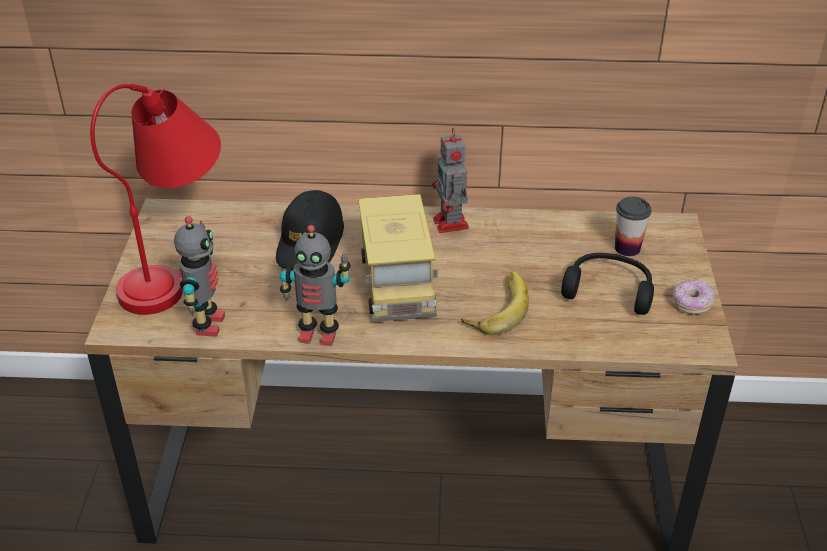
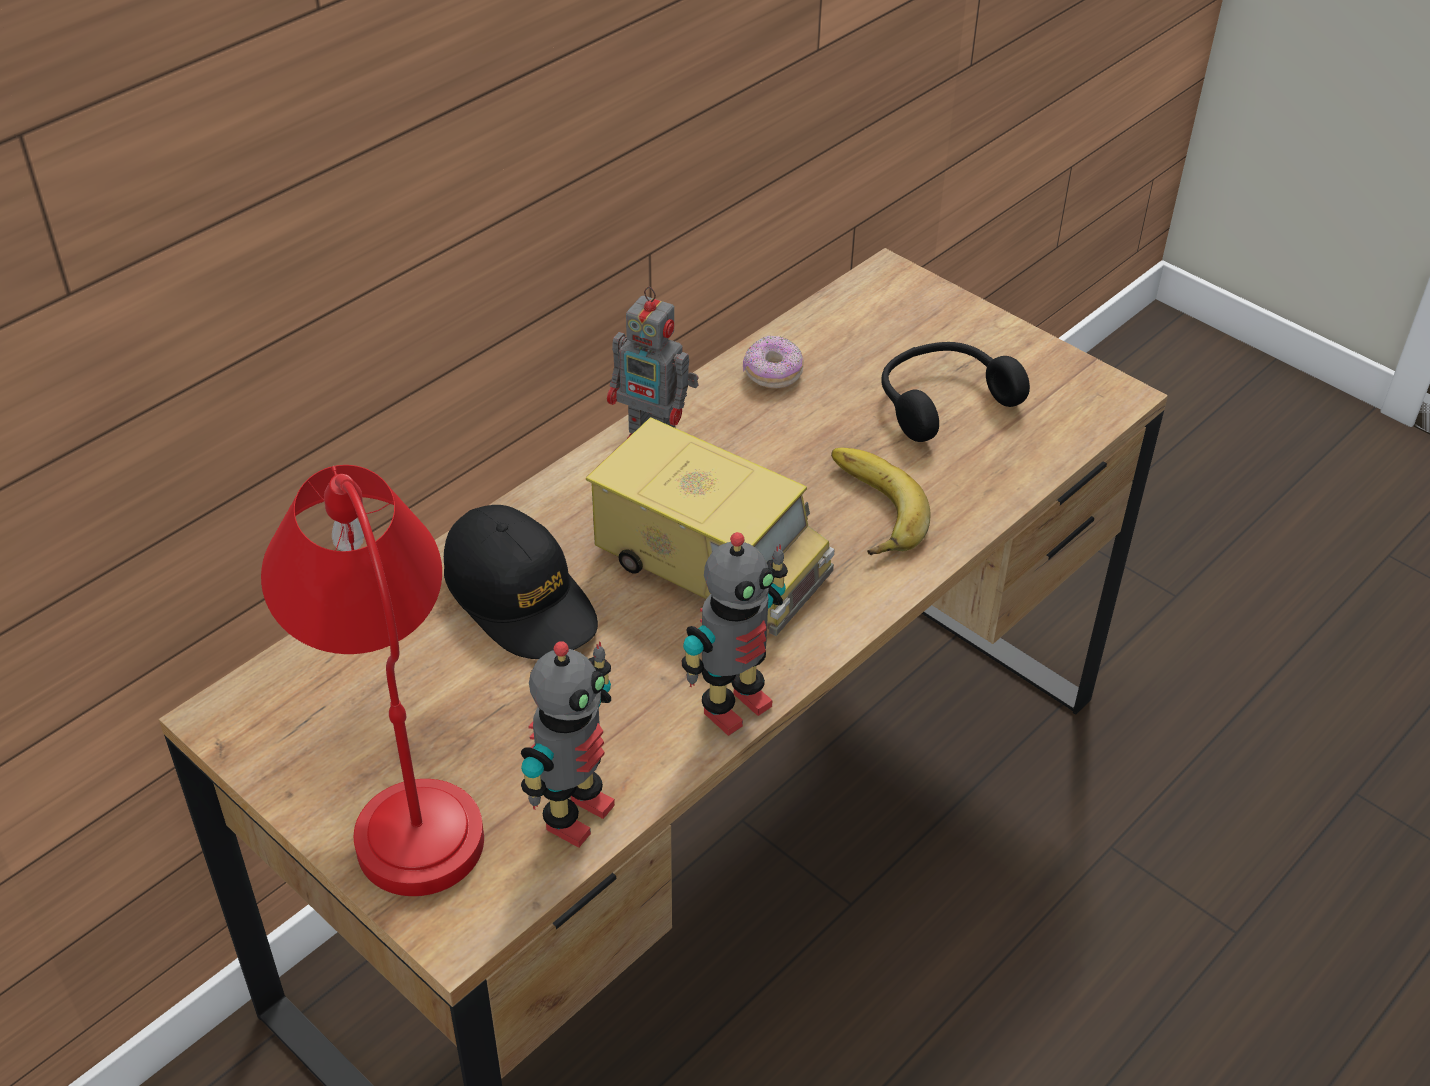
camera: 50 degrees left, 5 degrees up
toy robot [174,216,225,337] -> toy robot turned 75 degrees clockwise [521,641,615,848]
cup [615,196,652,256] -> none
donut [673,280,715,315] -> donut moved to [743,335,804,389]

